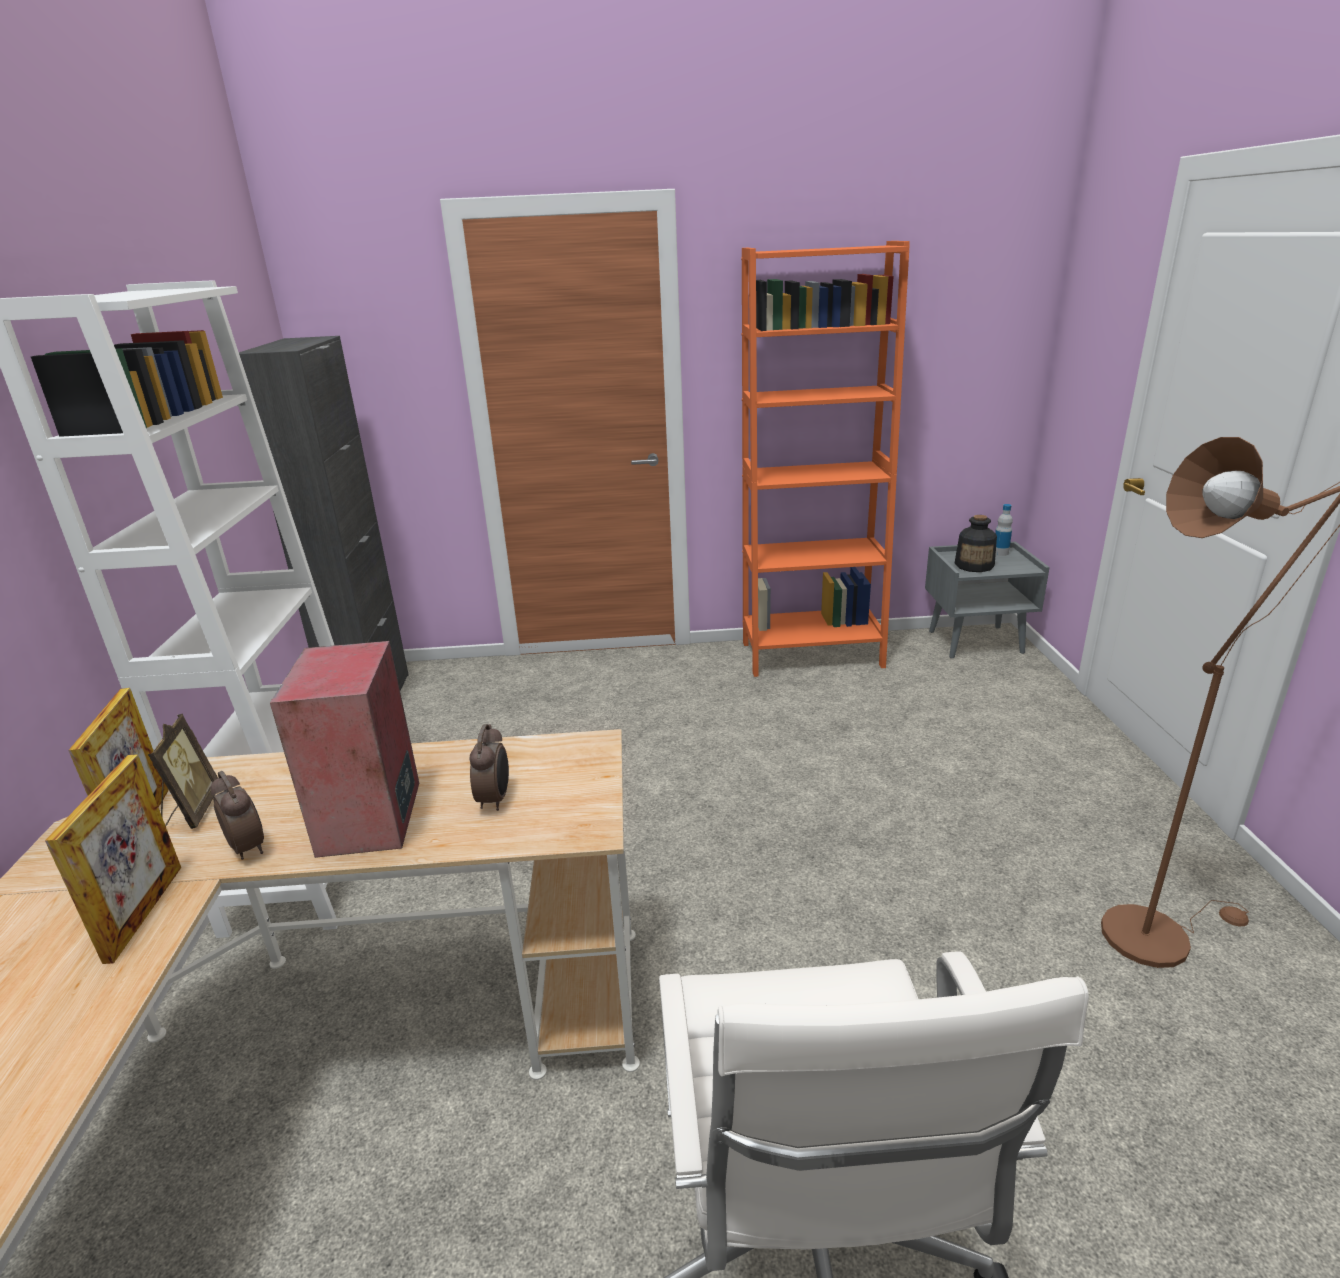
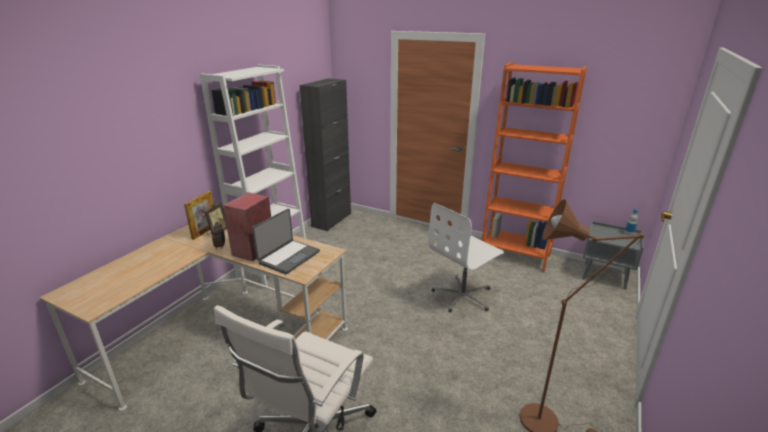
camera: 30 degrees right, 0 degrees up
picture frame [45,754,181,964] -> none
alarm clock [470,724,509,811] -> laptop [252,208,320,274]
bottle [955,515,997,572] -> none
none -> white office chair [428,203,504,313]

